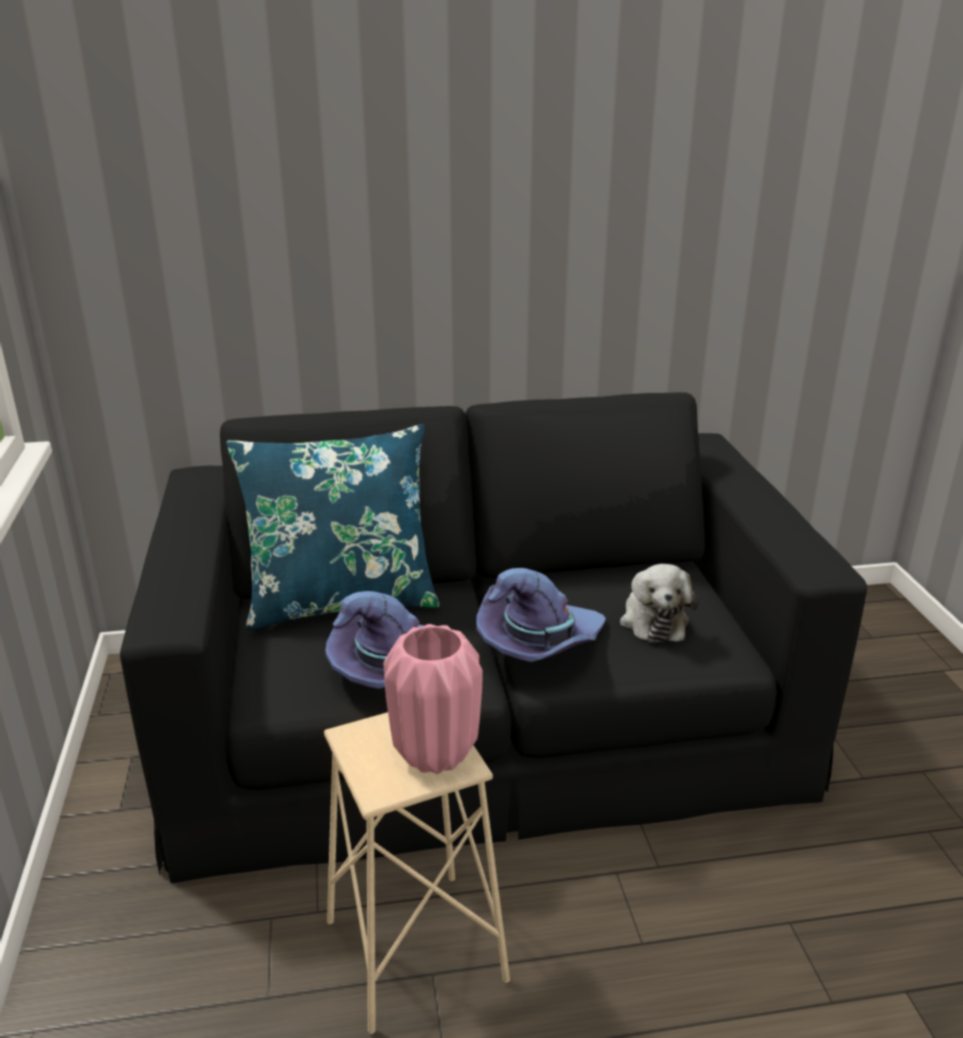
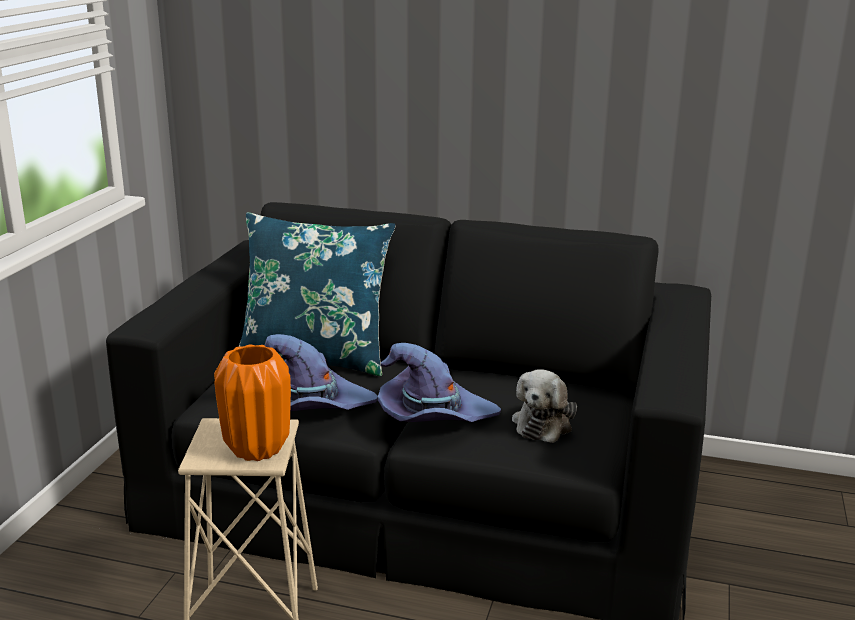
camera: 25 degrees right, 5 degrees down
pink vase [384,624,483,774] -> orange vase [214,344,291,461]

